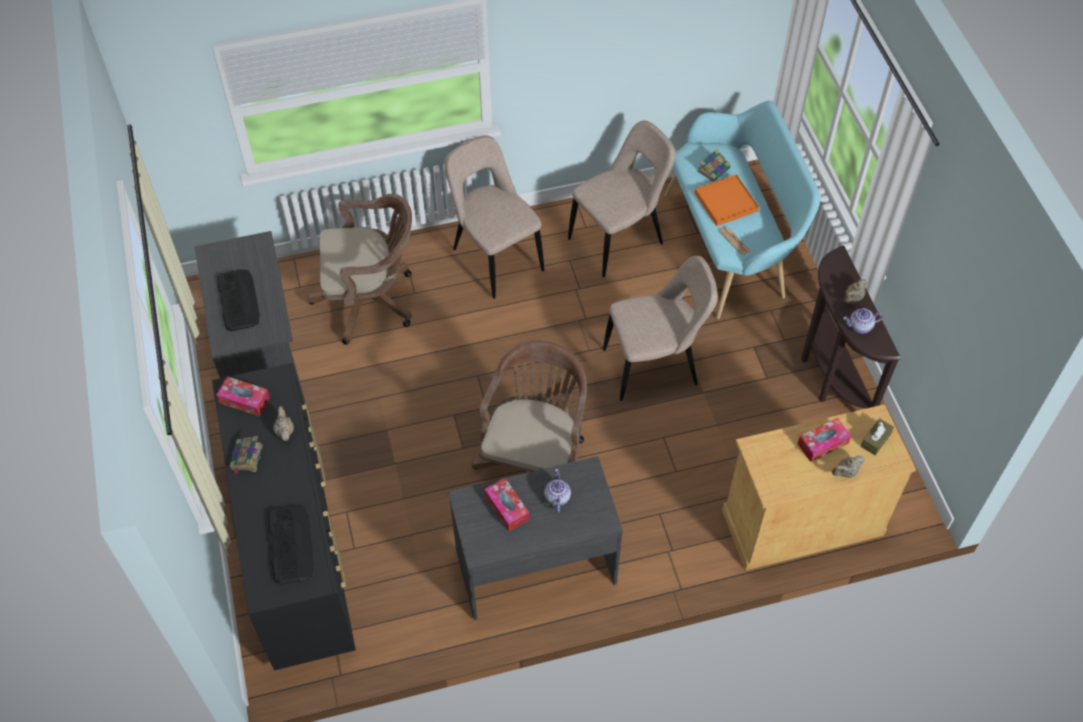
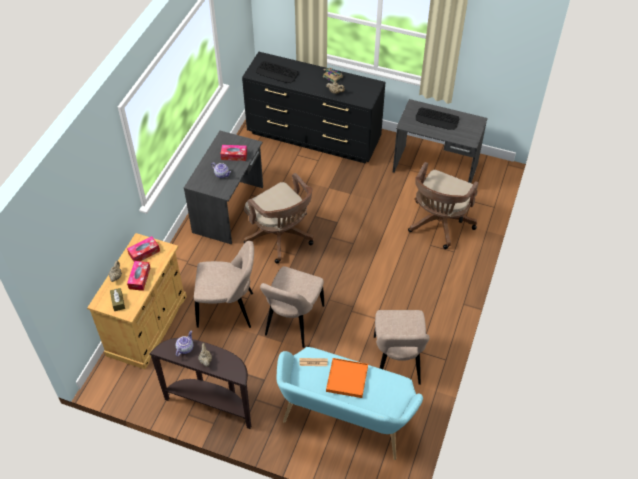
camera: 125 degrees right, 5 degrees down
tissue box [216,376,270,416] -> tissue box moved to [127,236,160,261]
beige chair [444,135,544,299] -> beige chair moved to [194,241,254,328]
book [697,149,730,182] -> none

